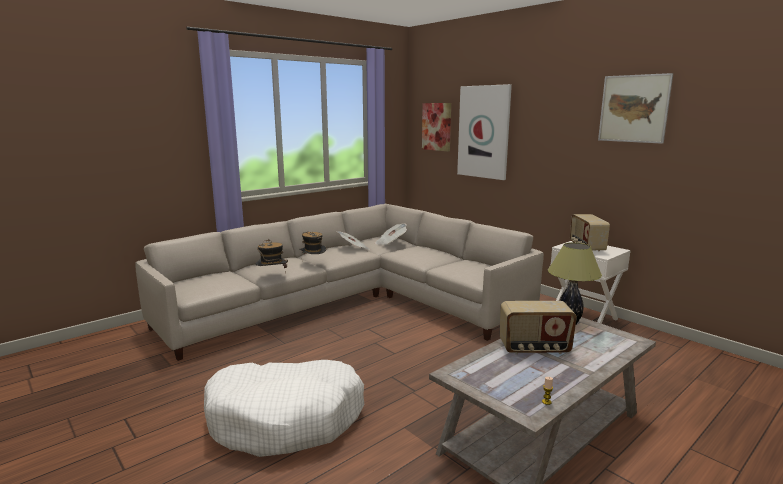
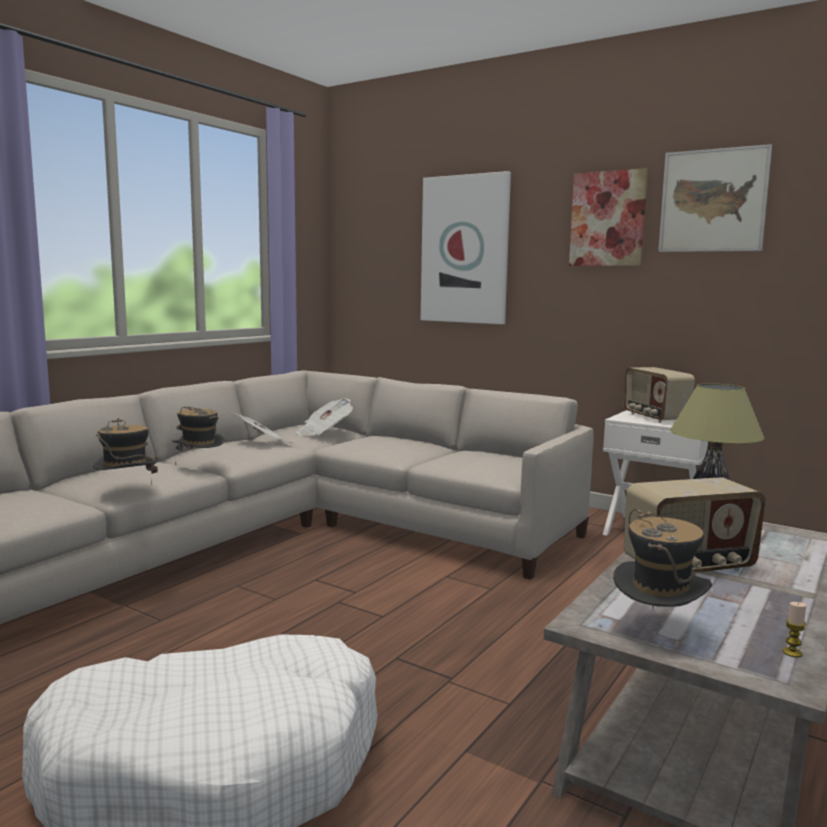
camera: 15 degrees left, 5 degrees down
picture [422,103,451,152] -> picture moved to [569,168,648,266]
none -> hat [613,509,712,609]

